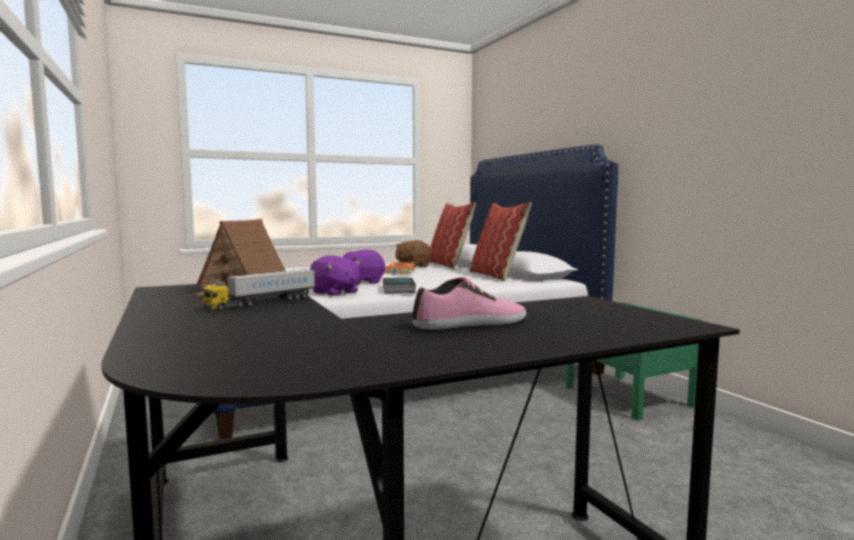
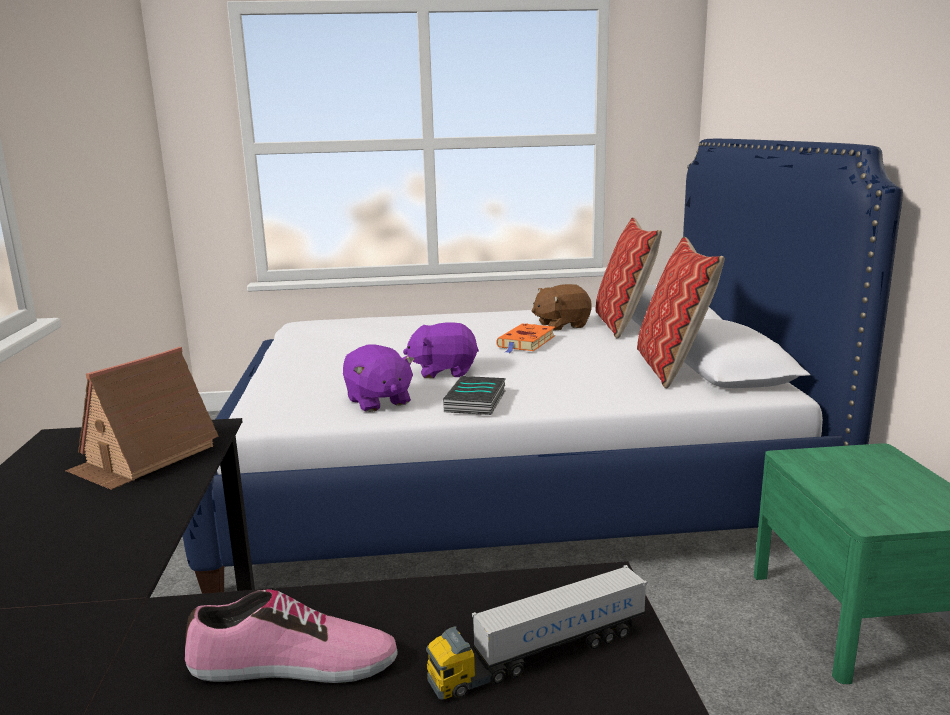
camera: 20 degrees right, 10 degrees up
toy truck [203,269,315,311] -> toy truck moved to [426,565,647,700]

